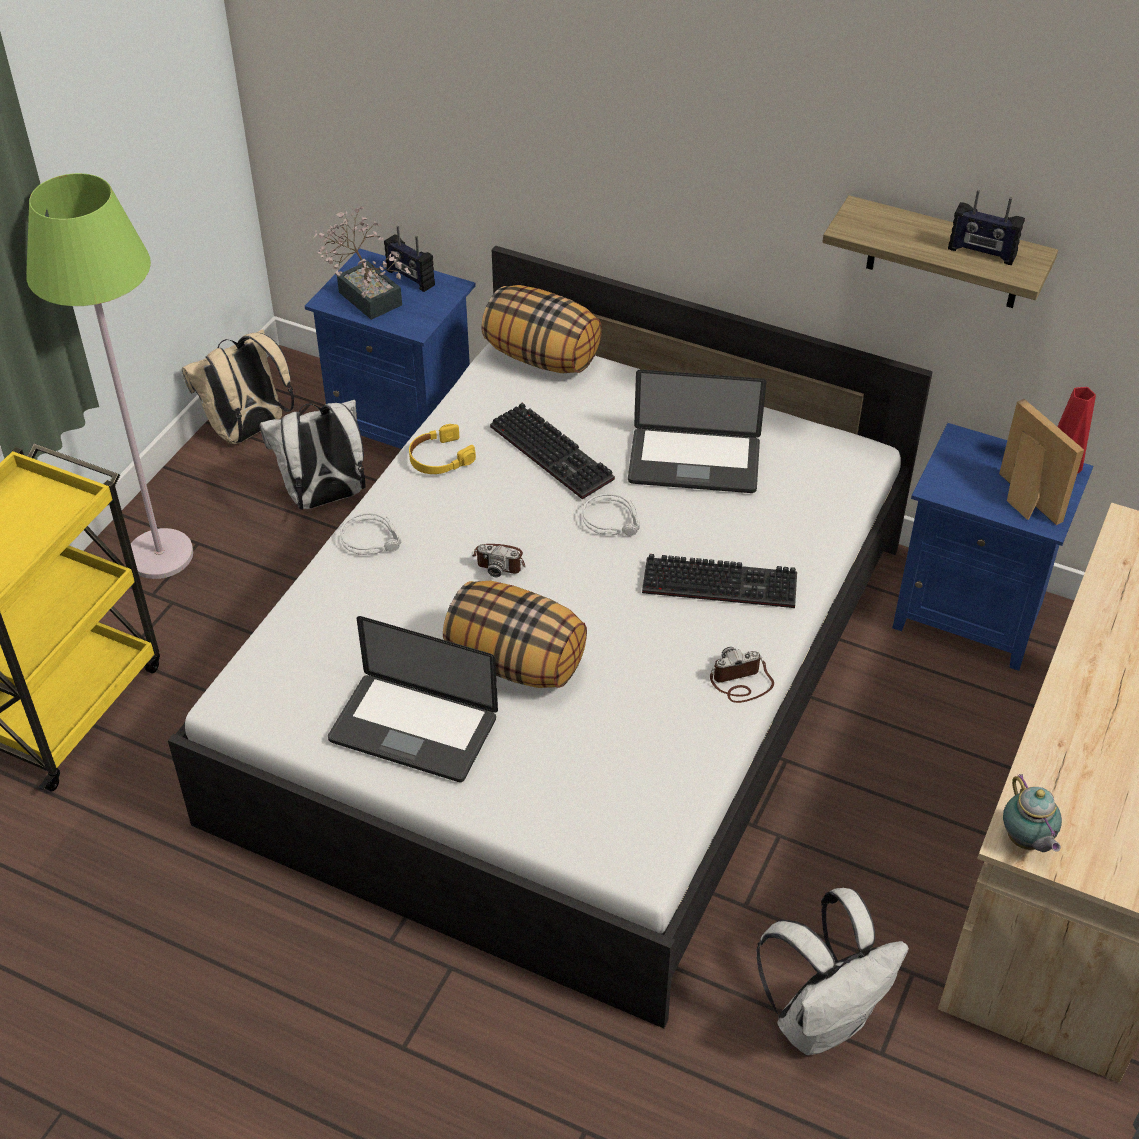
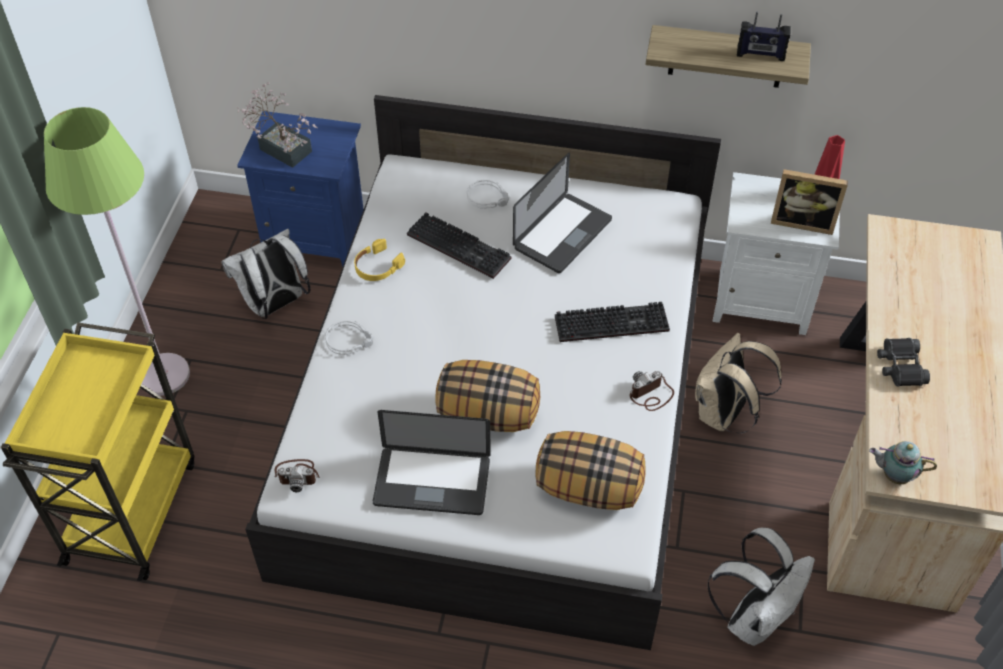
camera: 15 degrees left, 5 degrees up
beige backpack [182,329,294,444] -> beige backpack moved to [695,333,782,433]
radio [384,226,435,292] -> none
camera [472,544,526,577] -> camera moved to [274,459,320,492]
pillow [481,285,602,373] -> pillow moved to [536,431,646,510]
grey headphones [582,493,640,536] -> grey headphones moved to [467,180,509,209]
laptop [628,369,766,493] -> laptop turned 45 degrees counterclockwise [513,153,612,273]
blue nightstand [892,423,1093,671] -> white nightstand [712,172,840,335]
picture frame [999,399,1084,525] -> picture frame turned 150 degrees clockwise [771,169,848,235]
teapot [1003,774,1062,852] -> teapot turned 135 degrees clockwise [869,441,937,484]
none -> black binoculars [877,338,930,386]

